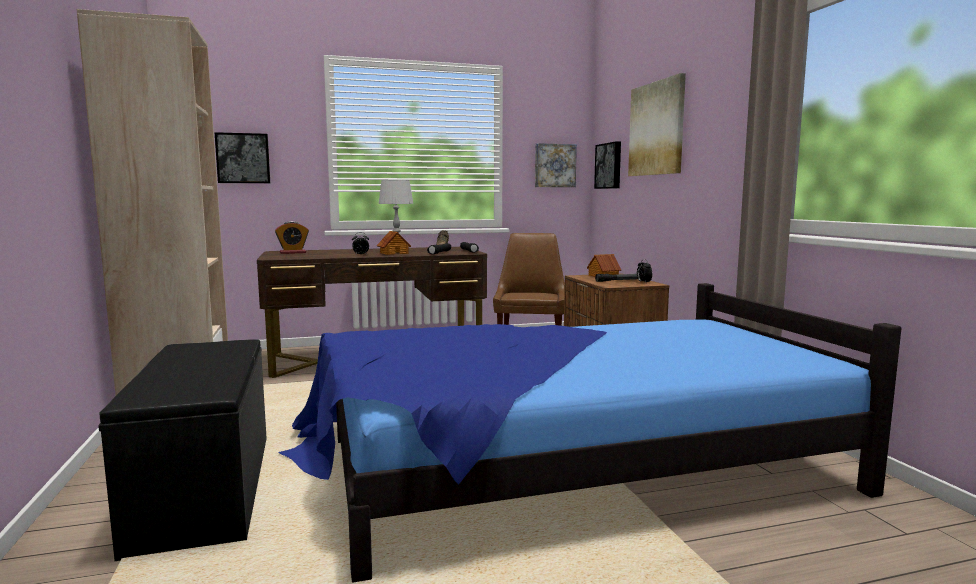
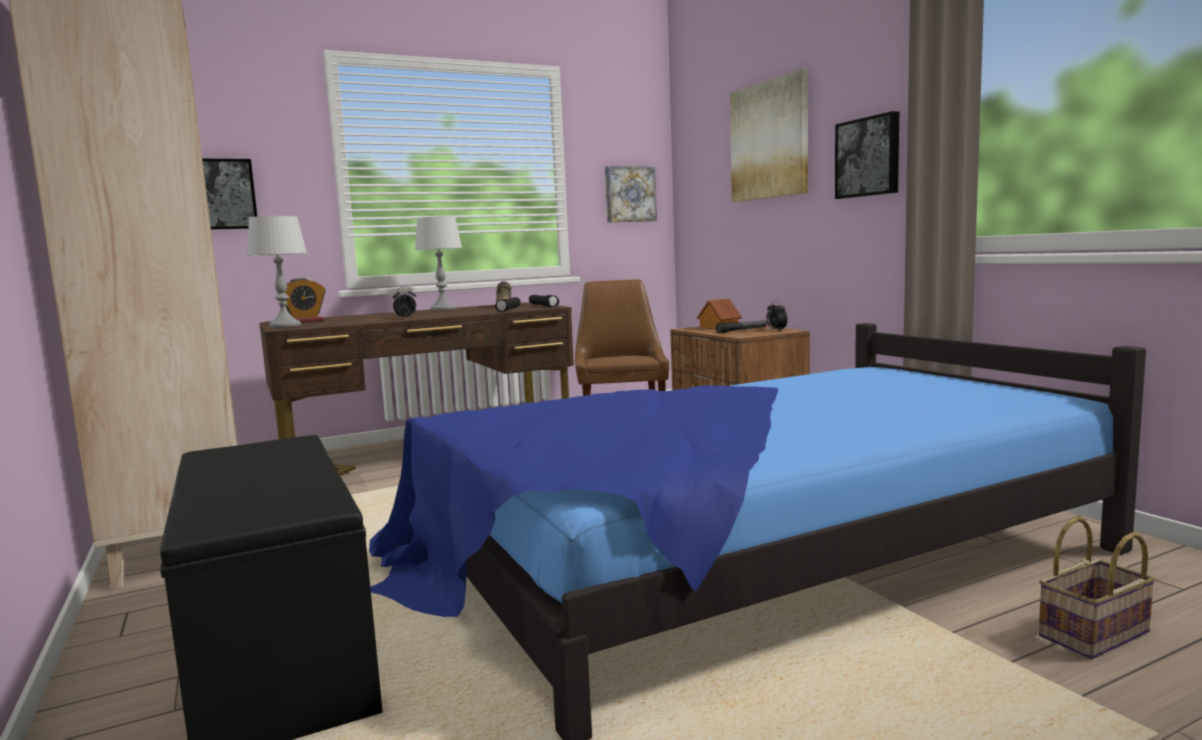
camera: 10 degrees left, 0 degrees up
toy house [377,231,411,255] -> none
picture [594,141,621,189] -> picture moved to [835,111,899,199]
none -> grey table lamp [247,216,307,328]
none -> basket [1039,517,1156,659]

